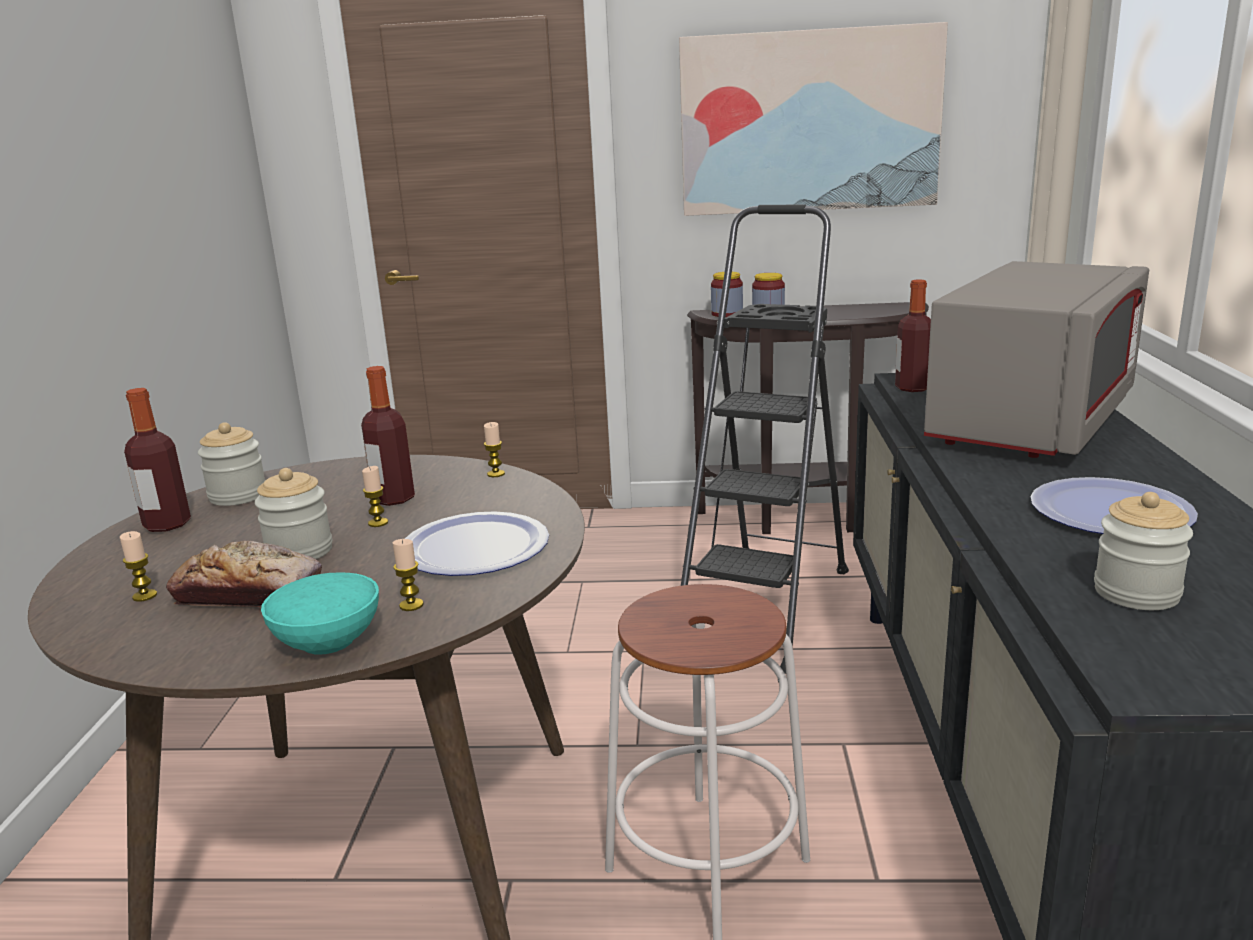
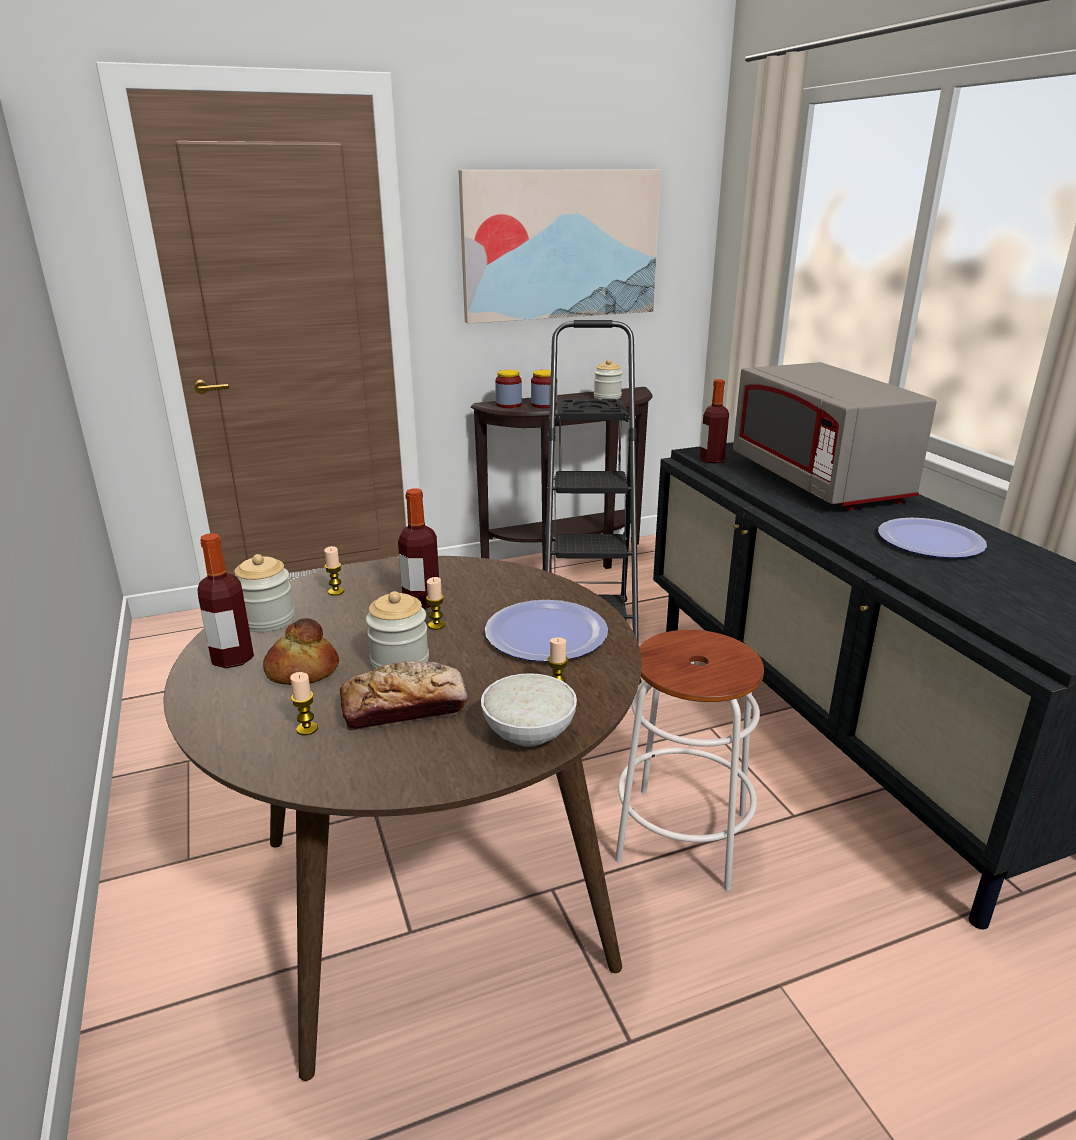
camera: 25 degrees left, 5 degrees up
turquoise bowl [261,573,379,655] -> white bowl [481,673,577,747]
candle [484,422,505,477] -> candle moved to [324,546,344,596]
grey microwave [924,261,1149,458] -> grey microwave turned 150 degrees clockwise [733,362,937,510]
jar [1094,492,1193,610] -> jar moved to [594,359,622,400]
none -> bread [263,618,339,685]

